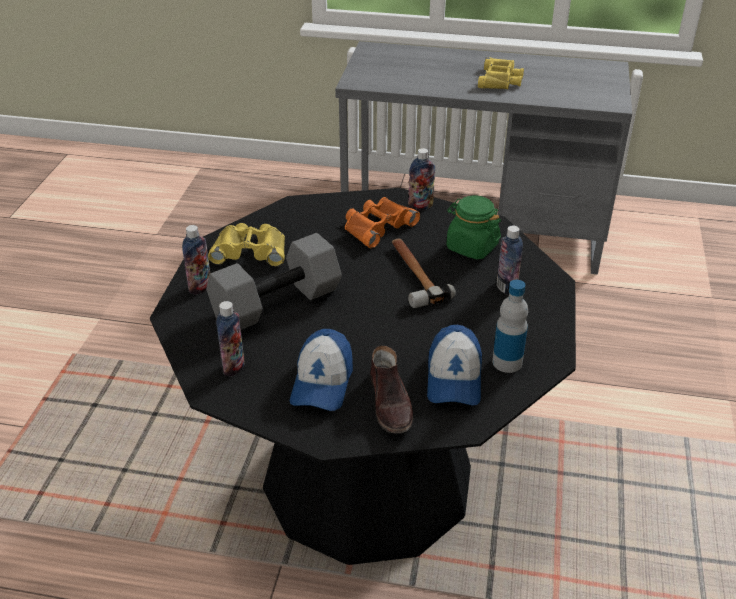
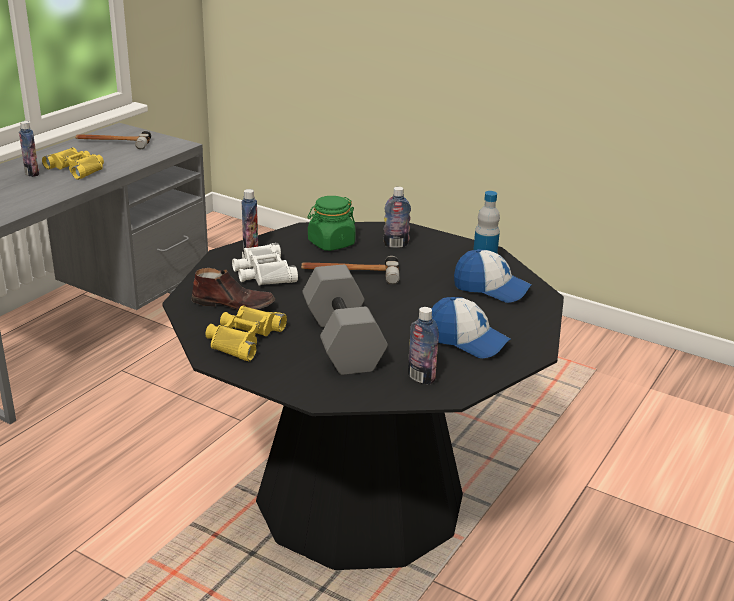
camera: 70 degrees left, 10 degrees down
bottle [182,225,210,295] -> bottle moved to [19,121,39,177]
orange binoculars [345,197,420,249] -> white binoculars [232,243,298,286]
brown shoe [370,345,413,433] -> brown shoe moved to [191,268,275,310]
none -> hammer [75,131,151,149]

